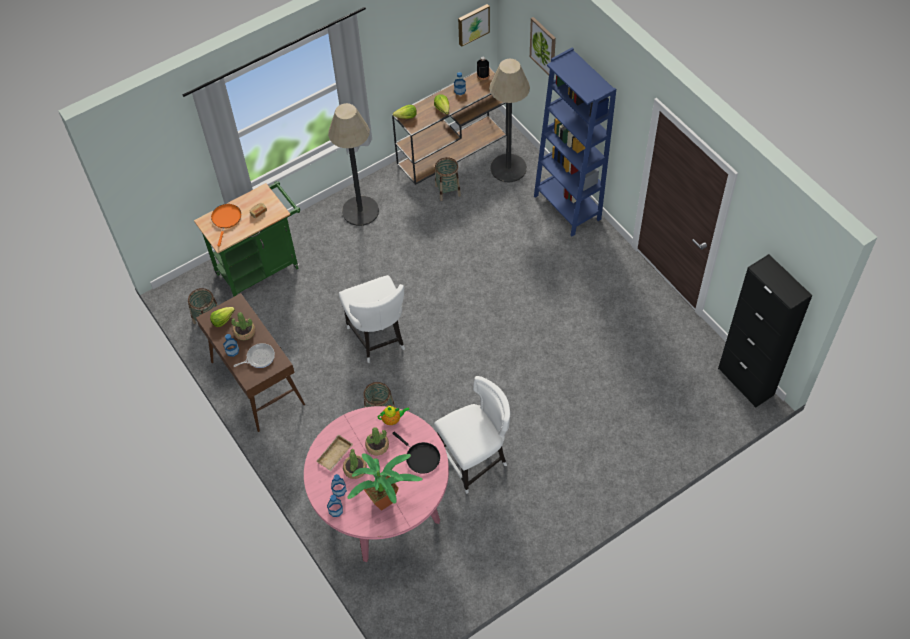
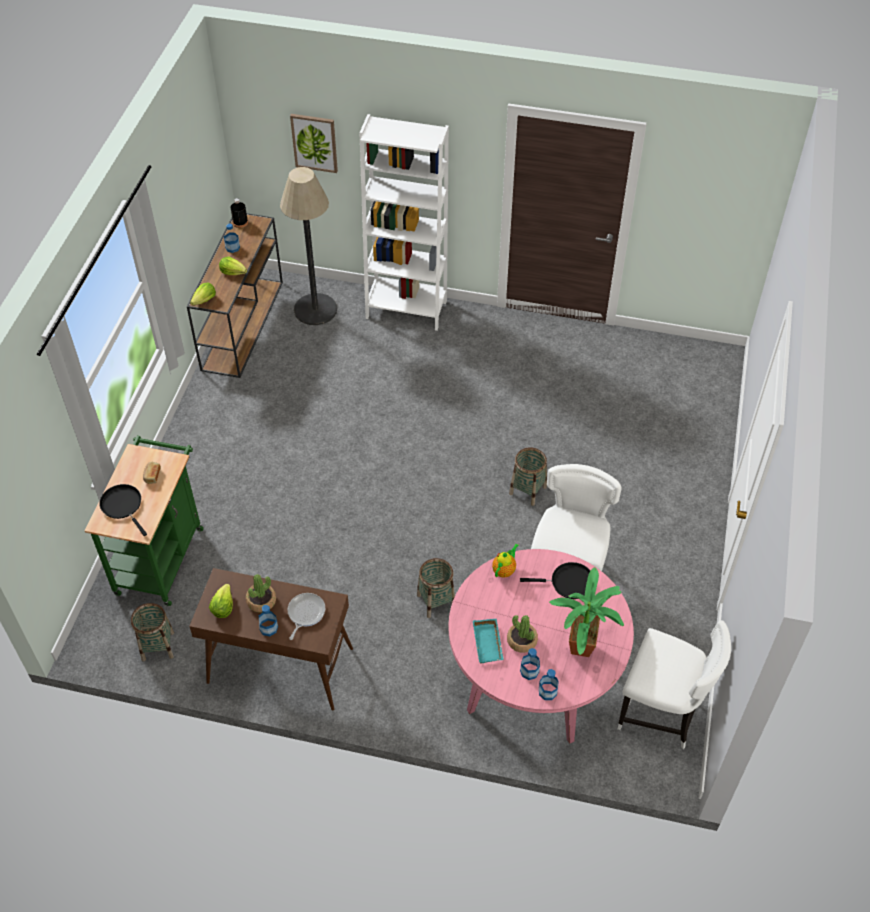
camera: 45 degrees left, 5 degrees down
orange frying pan [211,204,241,247] -> black frying pan [99,484,147,536]
beige tray [316,434,353,471] -> turquoise tray [473,619,504,664]
floor lamp [328,103,379,226] -> none
white chair [339,275,405,363] -> white chair moved to [617,620,731,749]
potted plant [365,427,389,455] -> none
basket [435,157,461,201] -> basket moved to [509,447,547,506]
picture [458,4,490,47] -> none
blue bookcase [534,48,616,236] -> white bookcase [360,114,449,331]
black cabinet [718,254,812,408] -> none

